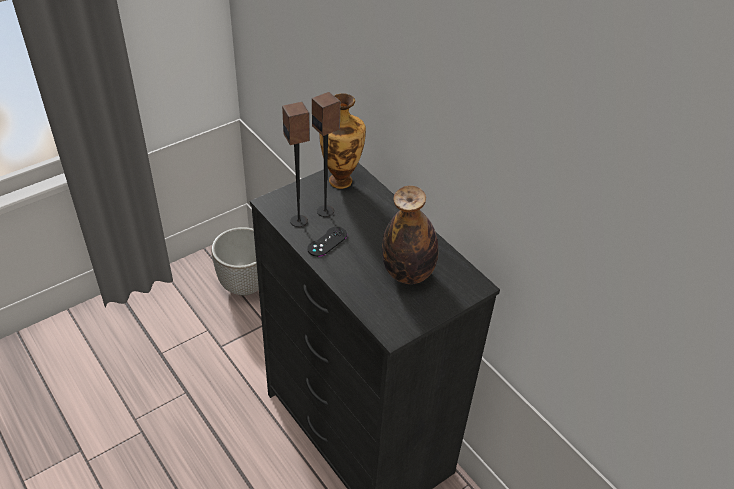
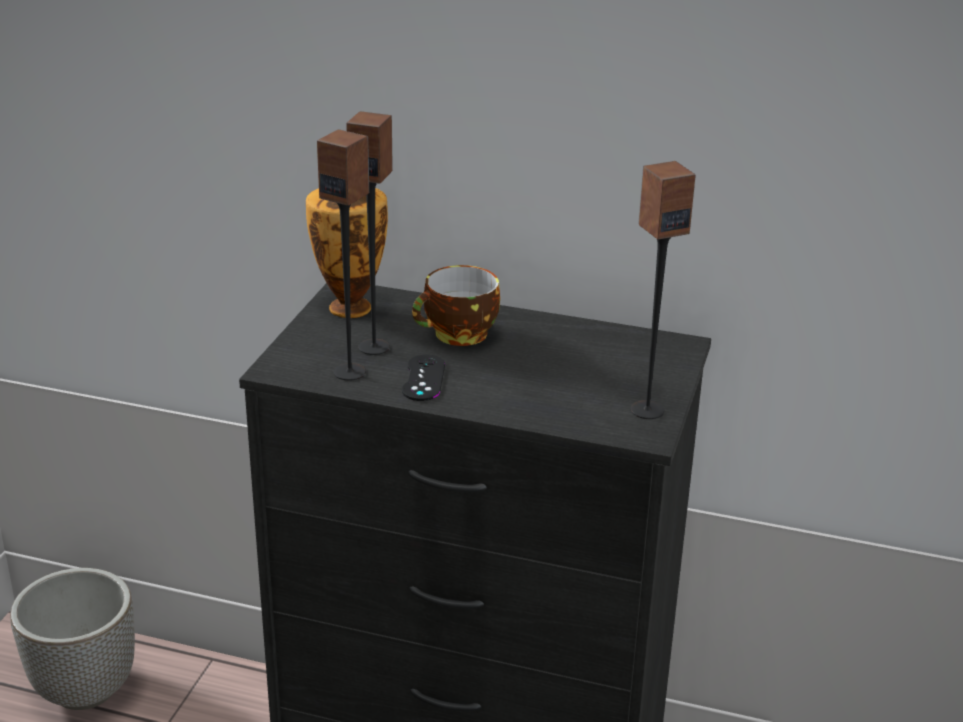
camera: 35 degrees left, 15 degrees down
bottle [382,186,438,284] -> none
none -> cup [412,265,500,346]
none -> speaker [631,161,696,419]

